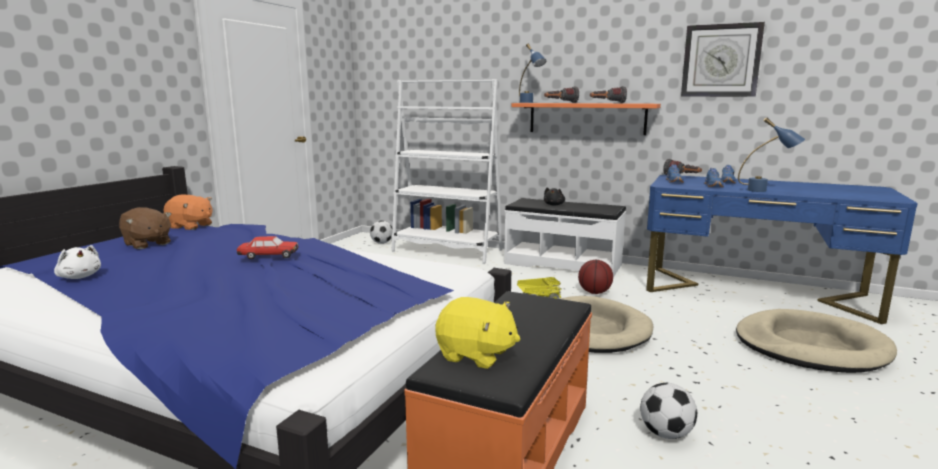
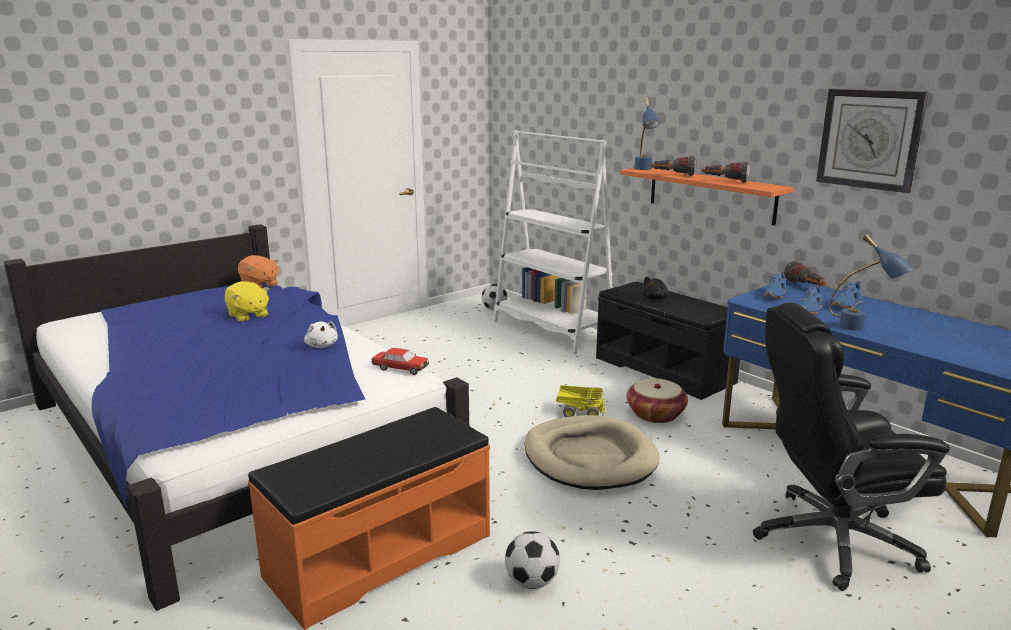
camera: 25 degrees right, 5 degrees up
white plush toy [54,245,101,279] -> white plush toy moved to [304,321,338,348]
brown plush toy [119,207,172,249] -> none
toy car [237,236,298,259] -> toy car moved to [372,348,429,375]
yellow plush toy [435,297,520,369] -> yellow plush toy moved to [225,281,269,322]
white bench [504,198,626,278] -> black bench [596,281,740,400]
basketball [578,260,613,294] -> basket [626,378,688,423]
beige dog bed [736,309,897,373] -> black office chair [753,303,950,591]

